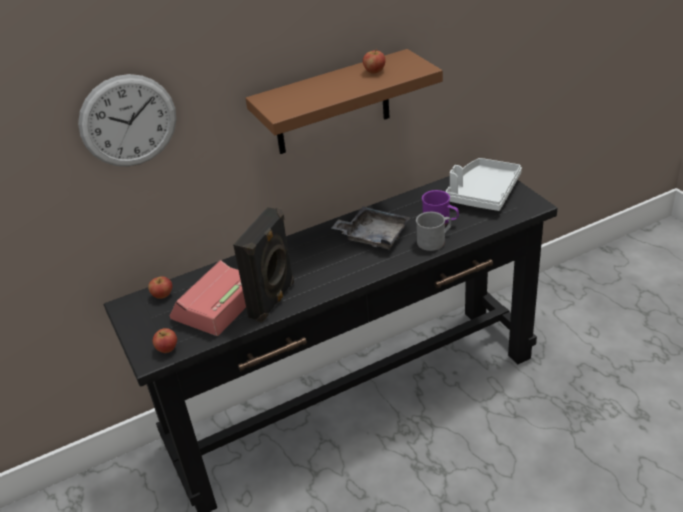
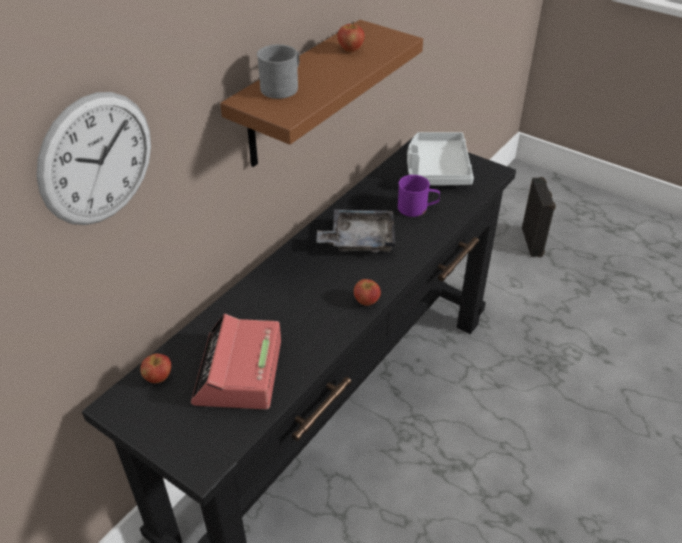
camera: 30 degrees left, 5 degrees up
apple [152,328,177,353] -> apple moved to [354,279,381,306]
black speaker [233,207,294,323] -> black speaker moved to [522,177,556,257]
grey mug [416,212,451,251] -> grey mug moved to [257,44,299,99]

